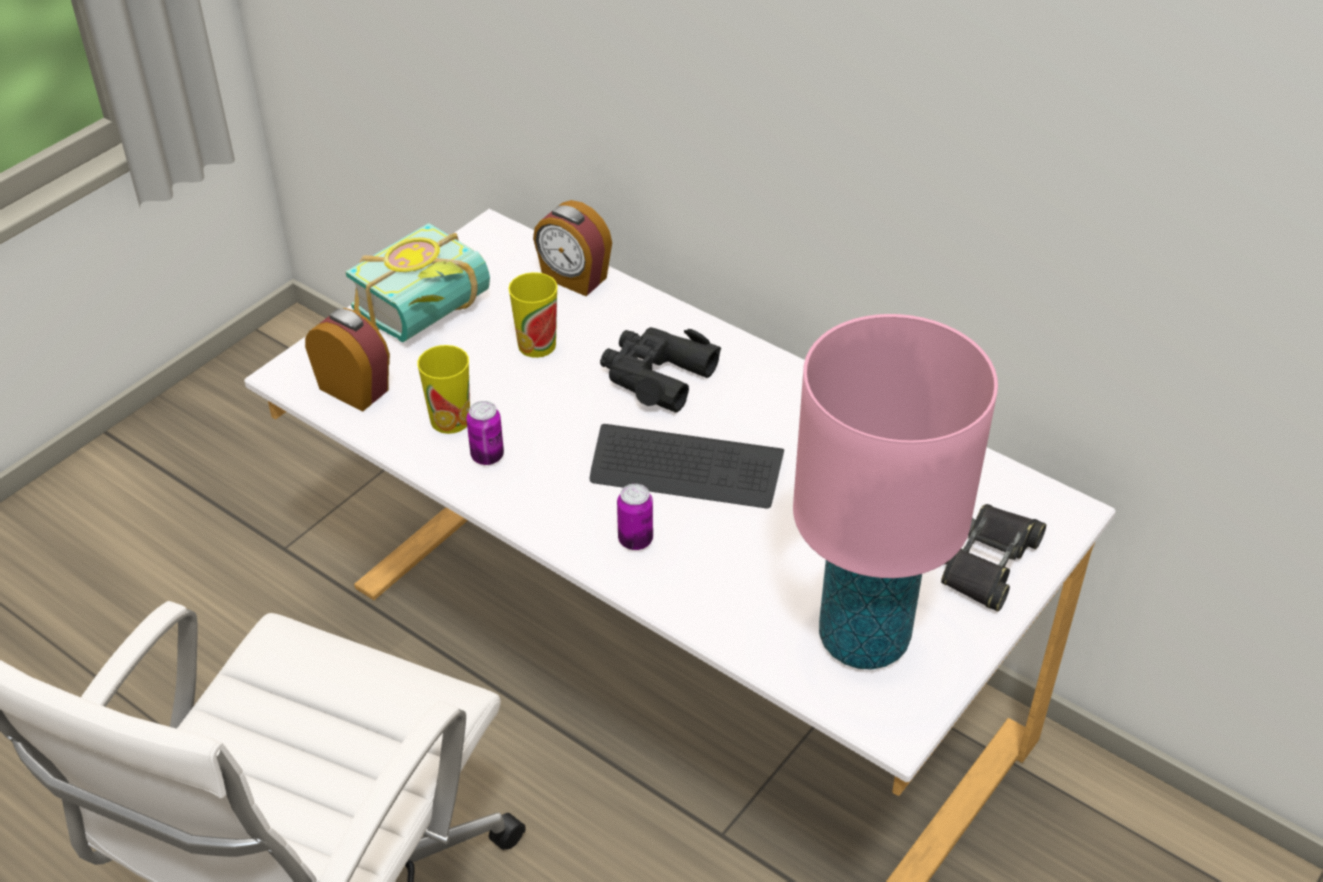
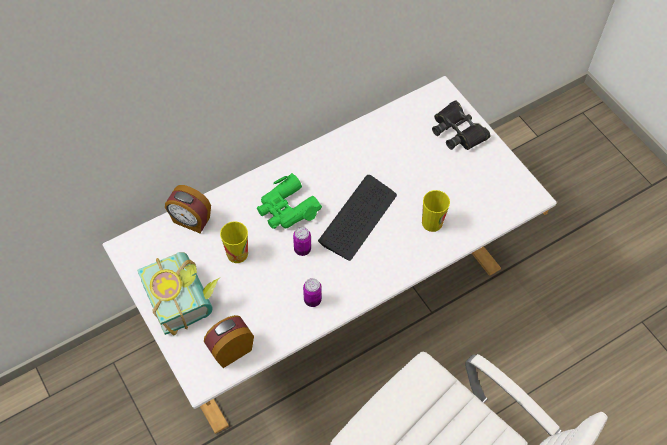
camera: 70 degrees left, 15 degrees up
cup [417,345,470,434] -> cup moved to [422,190,450,232]
alarm clock [533,200,612,296] -> alarm clock turned 60 degrees clockwise [165,185,211,233]
black binoculars [600,327,721,413] -> green binoculars [257,173,322,229]
can [617,484,653,550] -> can moved to [293,227,311,256]
pink table lamp [793,314,998,670] -> none

